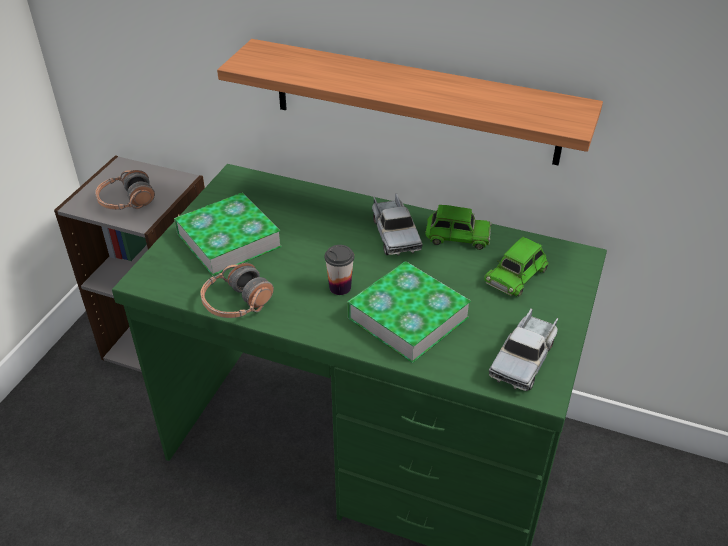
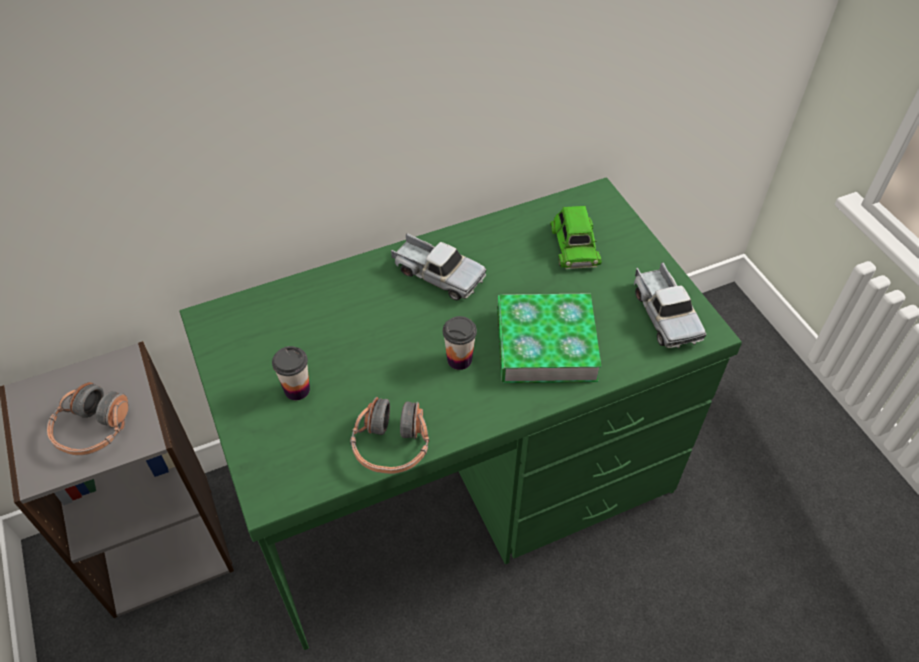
camera: 45 degrees left, 10 degrees up
book [174,193,282,276] -> cup [272,346,310,400]
shelf [217,39,603,165] -> none
green toy car [425,205,492,250] -> none

